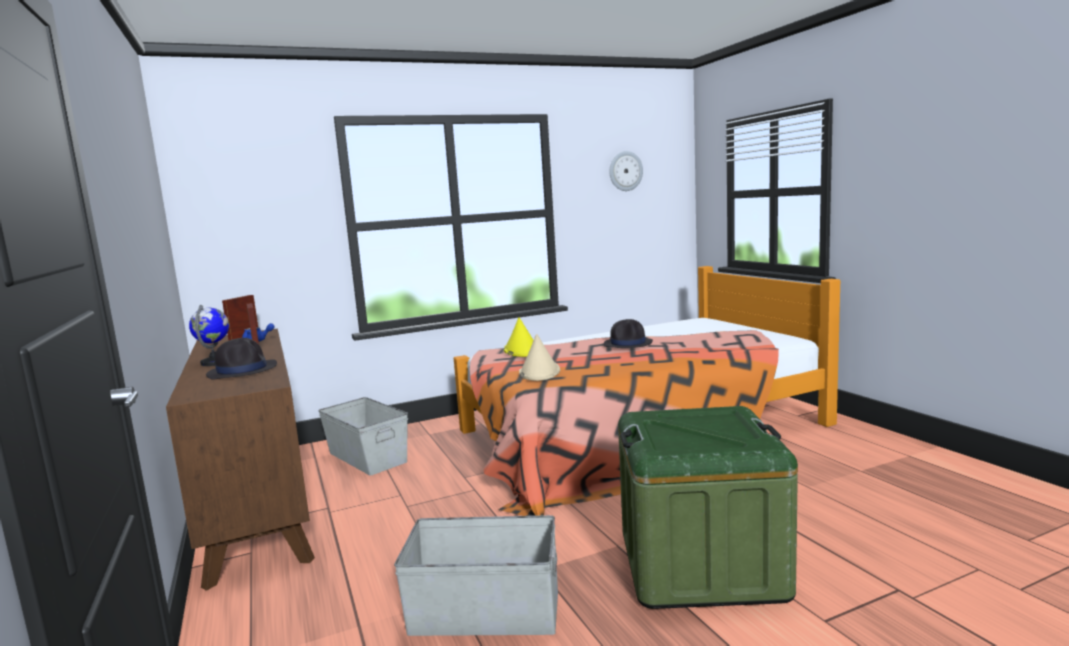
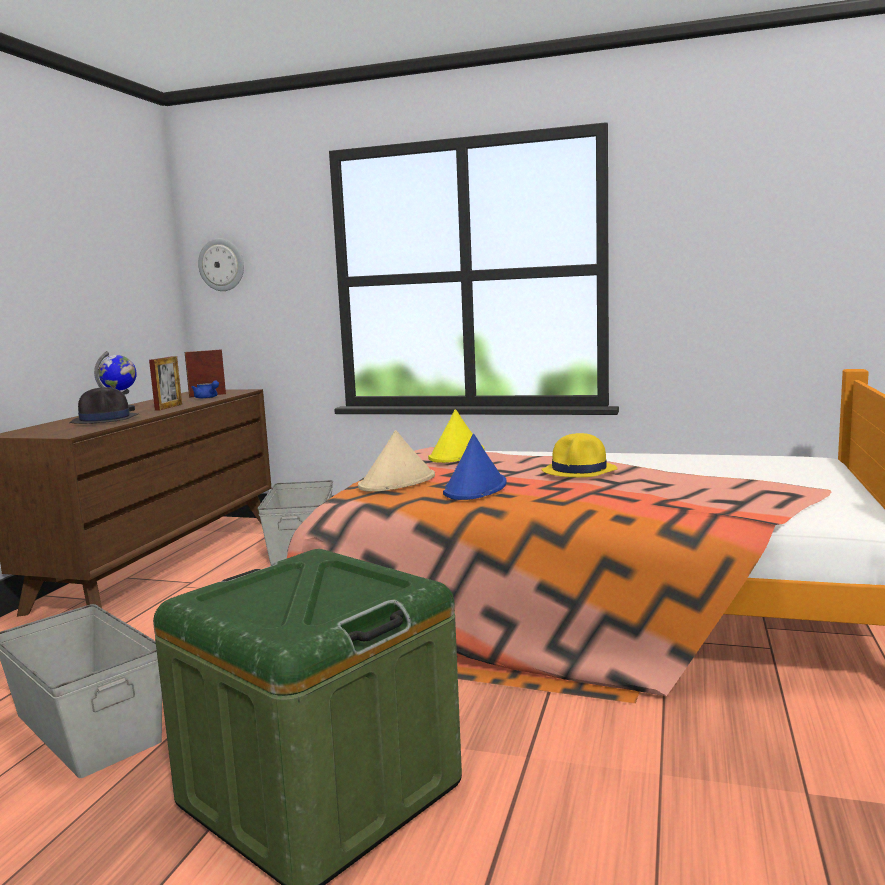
camera: 40 degrees right, 0 degrees up
black hat [604,319,653,348] -> yellow hat [541,433,618,477]
wall clock [609,151,643,191] -> wall clock moved to [198,239,244,291]
none -> blue hat [443,434,507,500]

